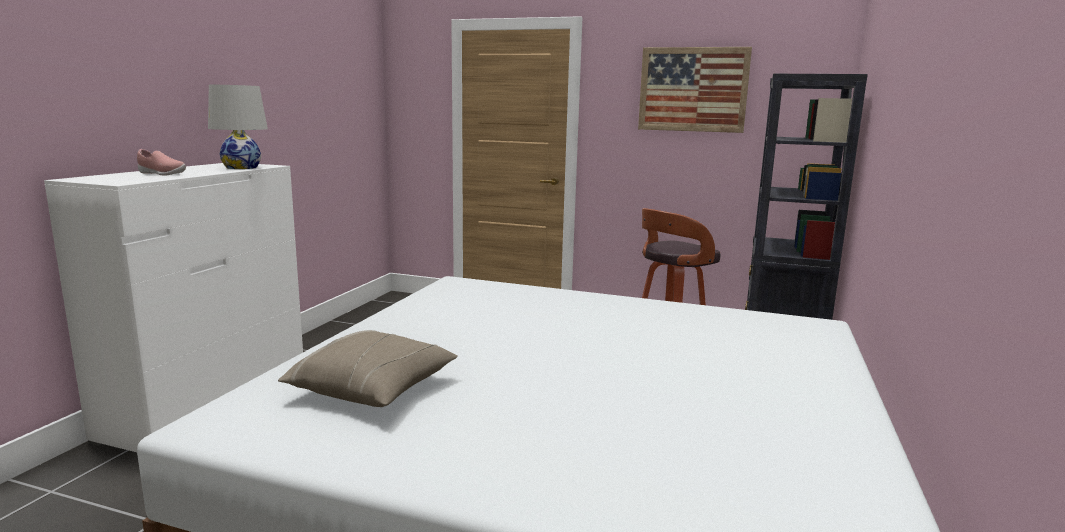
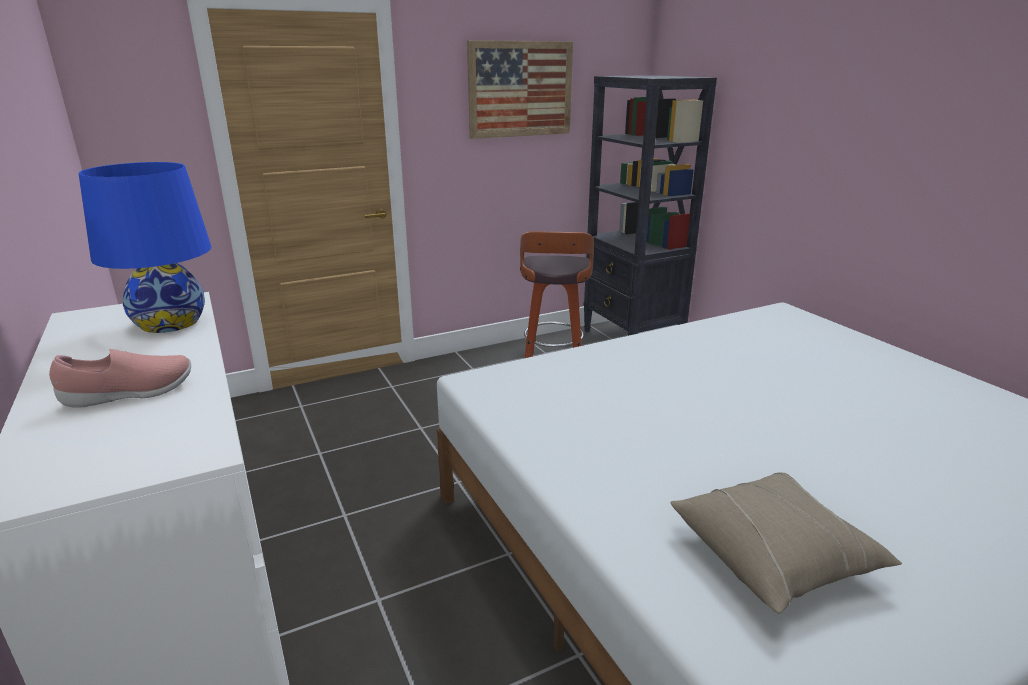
camera: 45 degrees left, 10 degrees up
white table lamp [208,85,268,169] -> blue table lamp [79,162,211,333]

